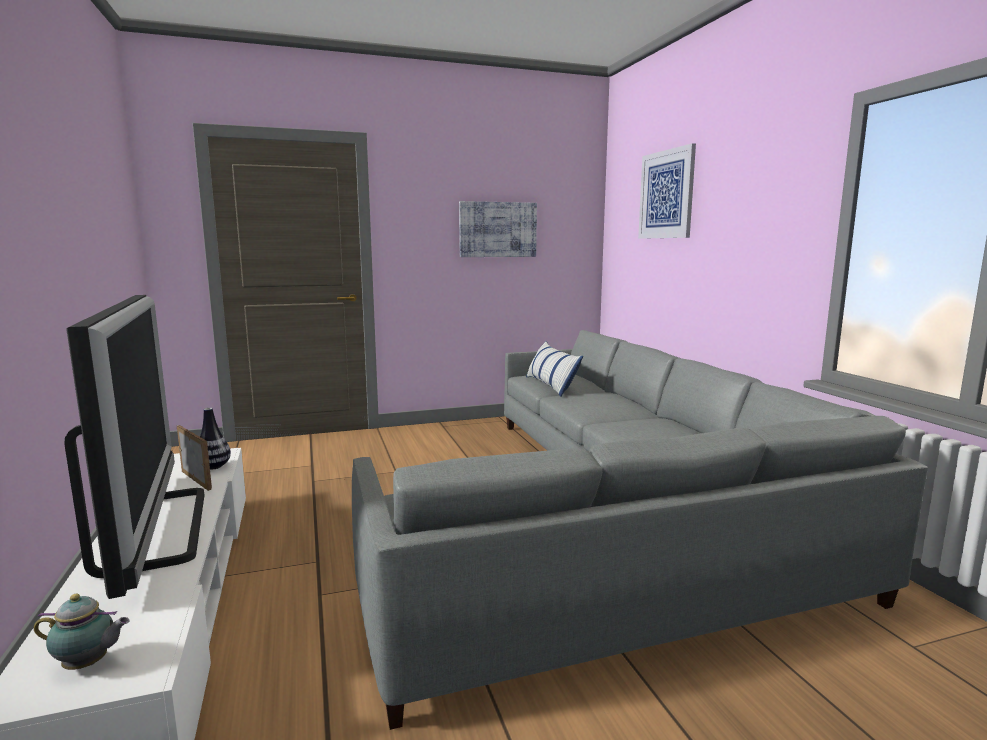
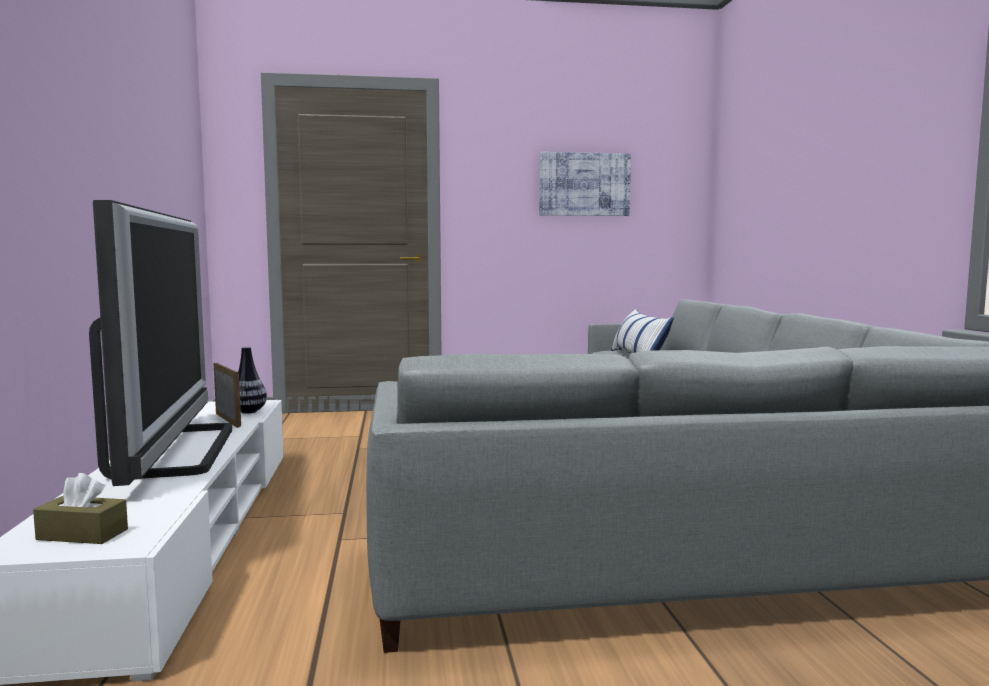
camera: 10 degrees right, 5 degrees down
teapot [33,594,129,670] -> brown tissue box [33,473,128,544]
picture [638,143,696,239] -> none

